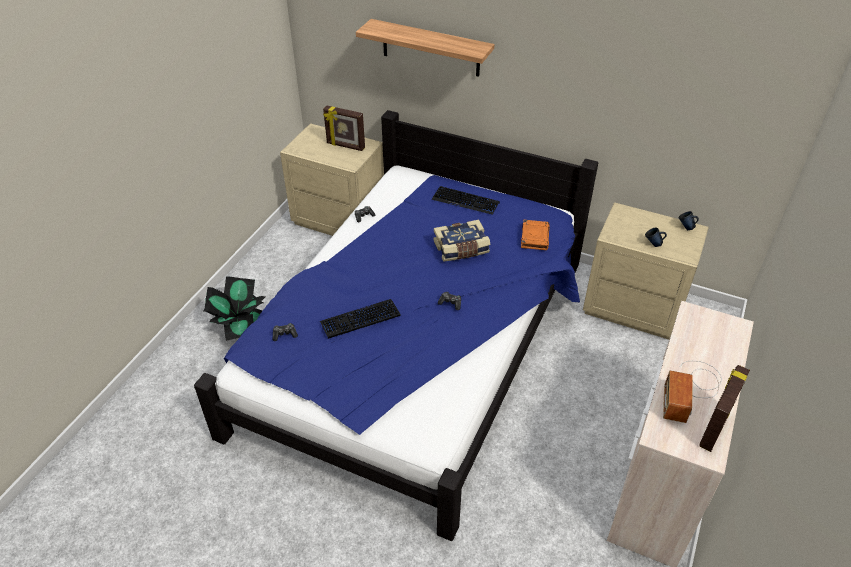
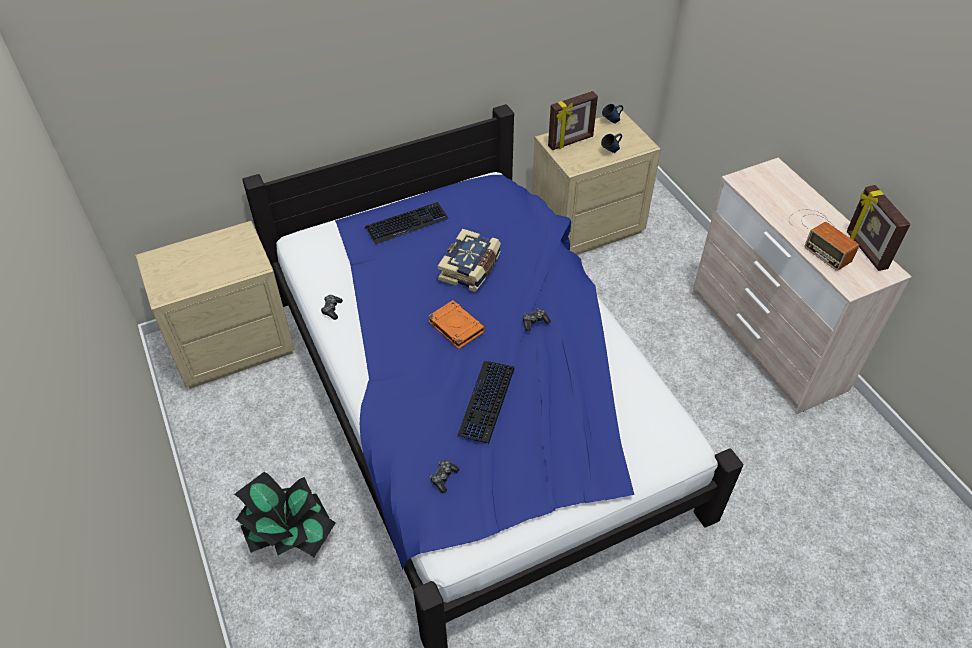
camera: 50 degrees left, 5 degrees up
picture frame [323,105,365,151] -> picture frame moved to [548,91,598,150]
shelf [356,19,495,77] -> none
orange book [521,220,550,250] -> orange book moved to [428,300,486,349]

